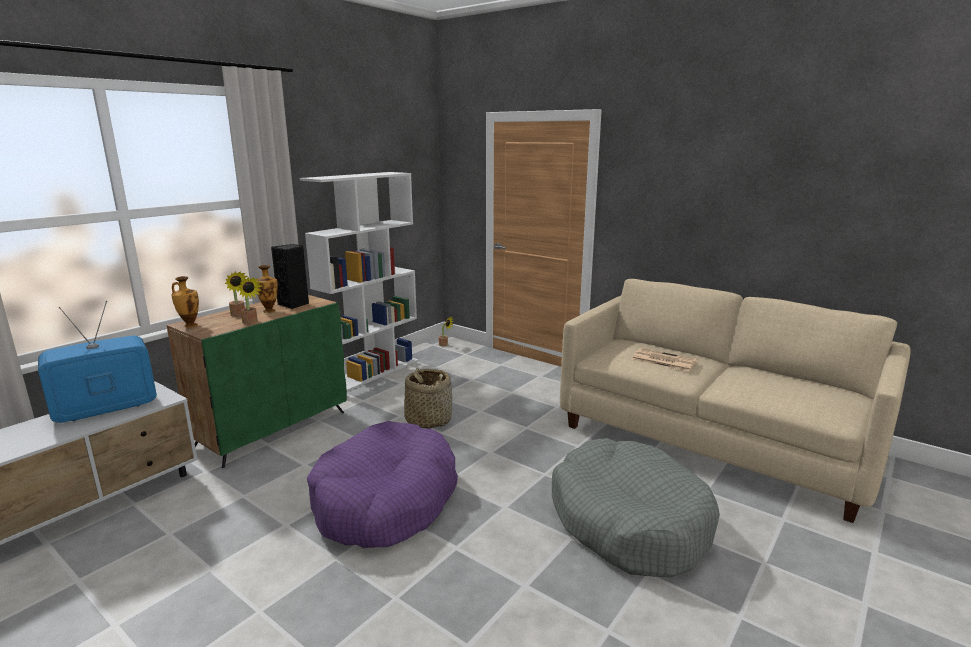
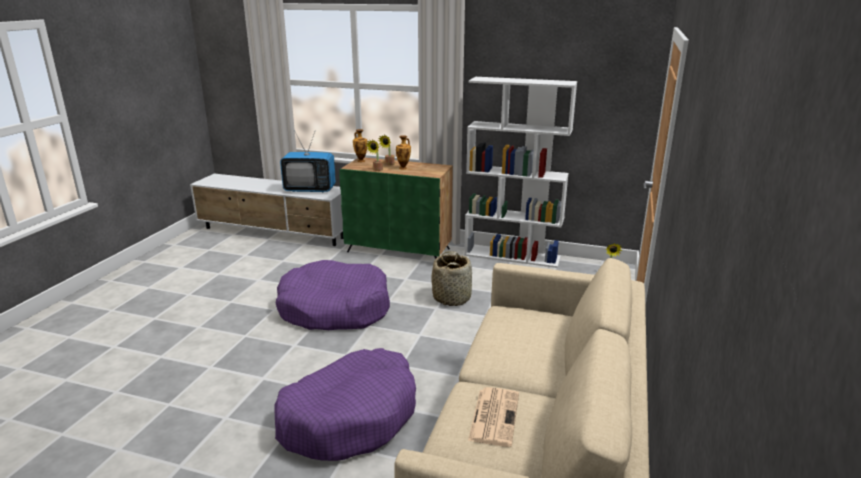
camera: 70 degrees right, 5 degrees up
television [38,301,157,423] -> television turned 150 degrees clockwise [280,130,336,192]
black speaker [271,244,309,309] -> none
grey dog bed [552,438,720,577] -> purple dog bed [274,348,416,461]
newspaper [632,348,697,371] -> newspaper moved to [468,387,519,447]

